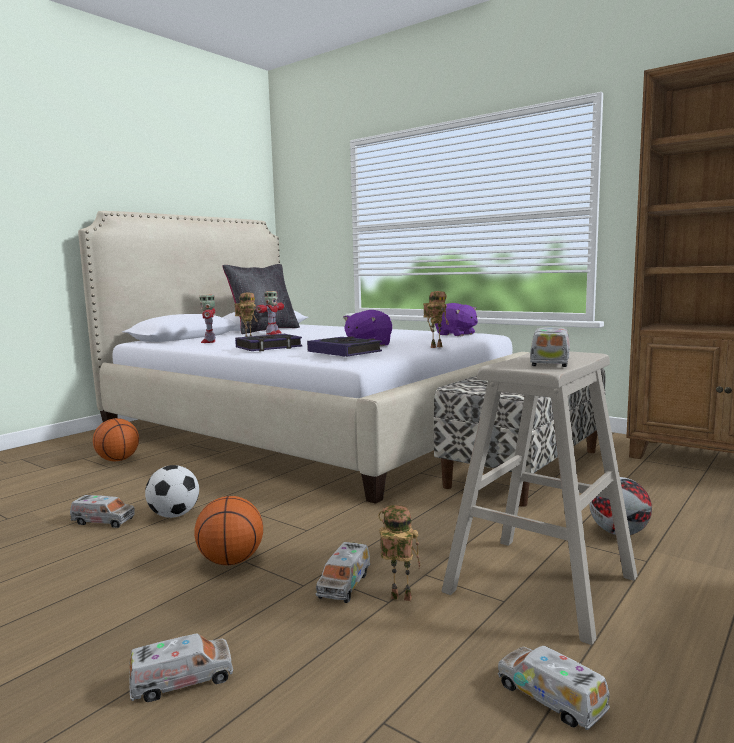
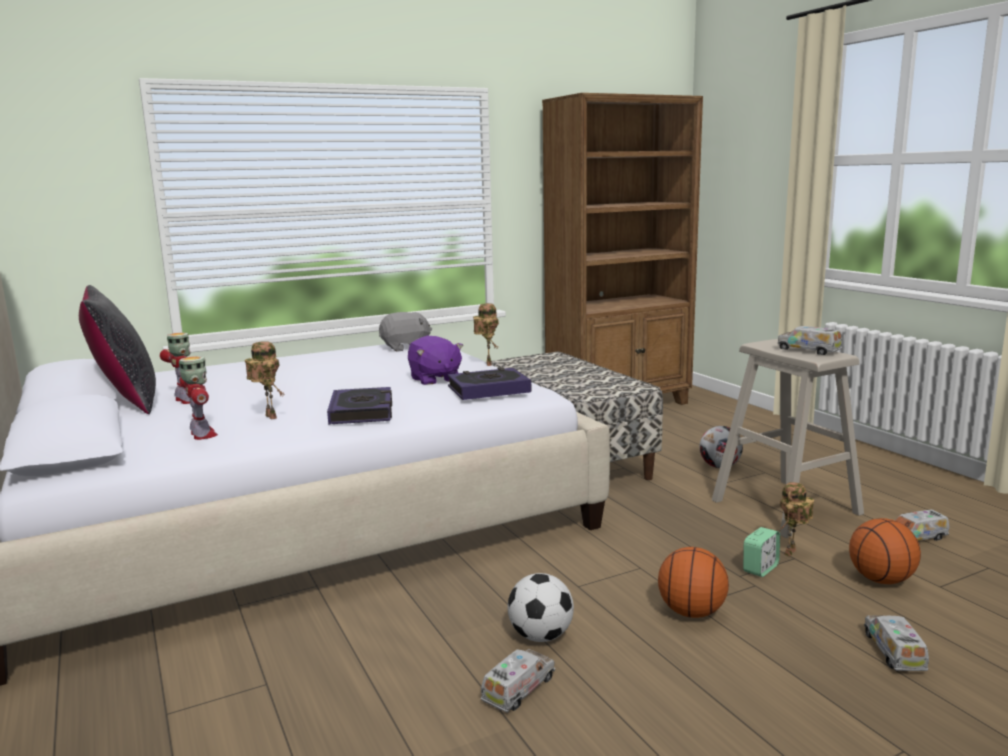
camera: 65 degrees left, 5 degrees up
basketball [93,418,139,462] -> basketball moved to [849,518,921,584]
toy robot [199,295,216,343] -> toy robot turned 135 degrees counterclockwise [179,356,218,440]
toy truck [316,542,370,603] -> alarm clock [743,527,780,577]
purple plush toy [435,303,478,336] -> grey plush toy [379,312,432,352]

